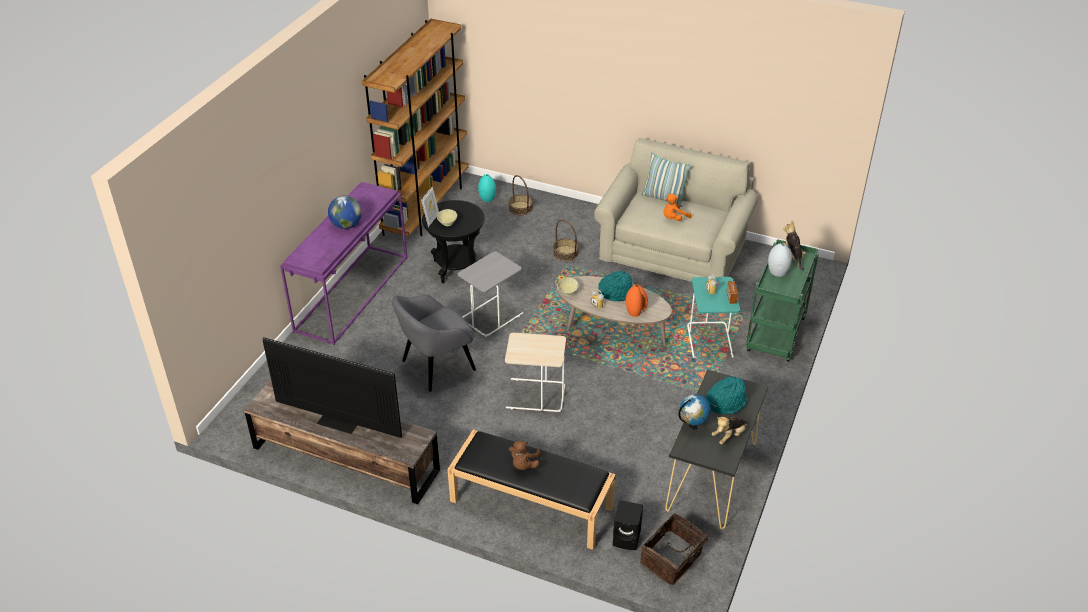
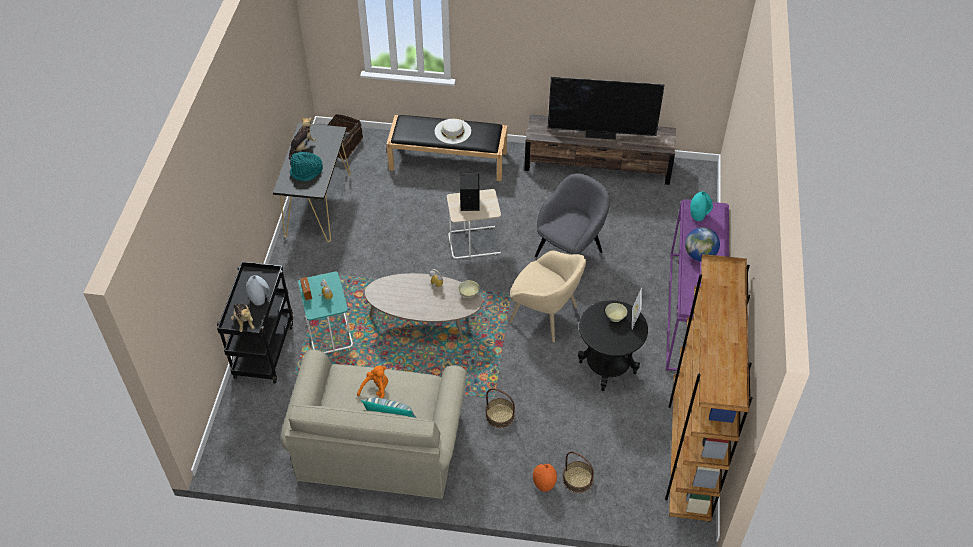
camera: 165 degrees right, 10 degrees up
grey side table [458,252,523,337] -> beige armchair [509,250,586,342]
turquoise vase [478,174,496,202] -> turquoise vase moved to [690,192,713,221]
brown plush toy [509,441,541,470] -> white hat [435,119,471,144]
turquoise hat [598,271,632,301] -> none
black speaker [613,500,643,550] -> black speaker moved to [460,173,480,211]
orange vase [626,284,648,317] -> orange vase moved to [533,464,557,492]
globe [678,394,711,430] -> none
green cart [746,239,819,362] -> black cart [217,262,293,383]

